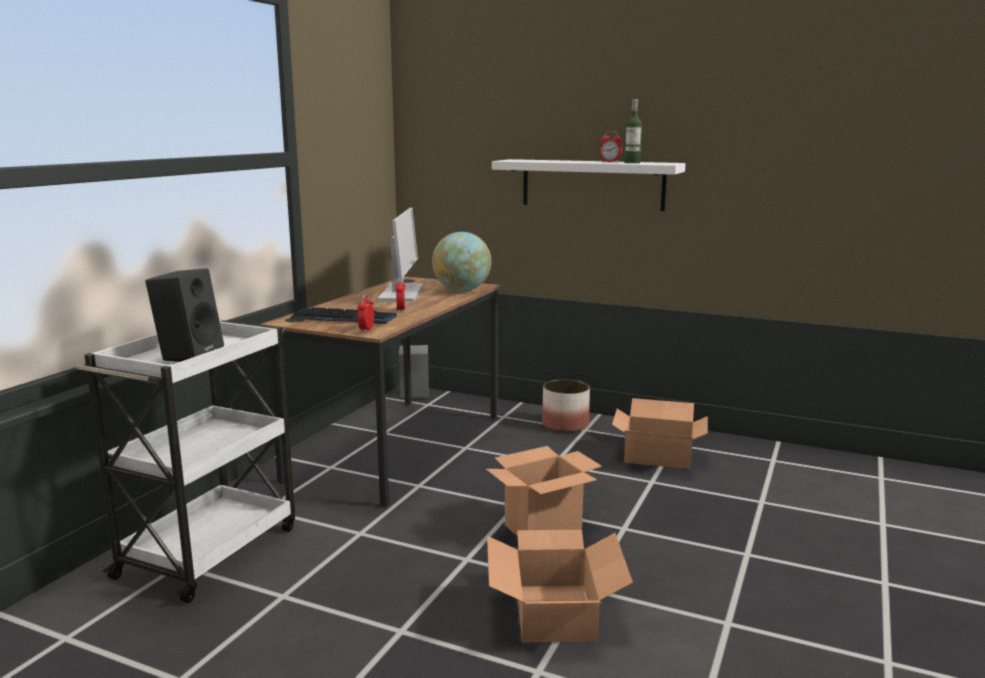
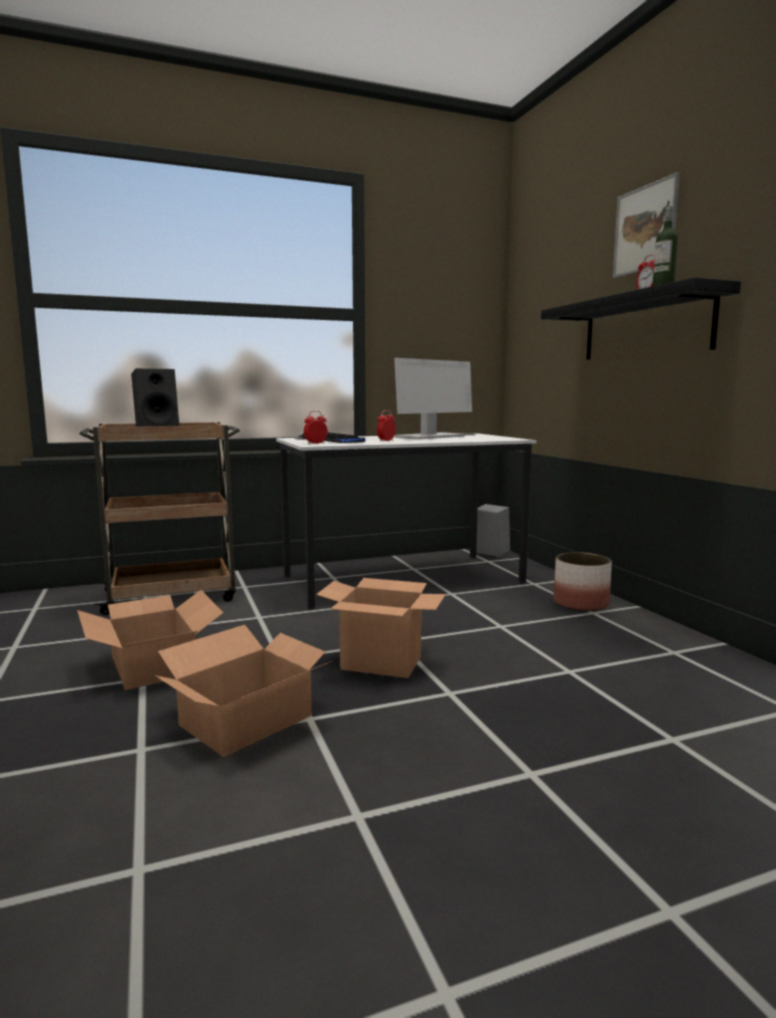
camera: 45 degrees right, 5 degrees down
white cart [76,320,295,603] -> brown cart [79,422,240,615]
brown desk [260,276,501,507] -> white desk [276,433,537,609]
globe [432,232,491,291] -> none
white shelf [492,159,686,211] -> black shelf [541,277,741,360]
cardboard box [612,398,708,469] -> cardboard box moved to [77,590,223,690]
none -> picture [613,172,680,278]

